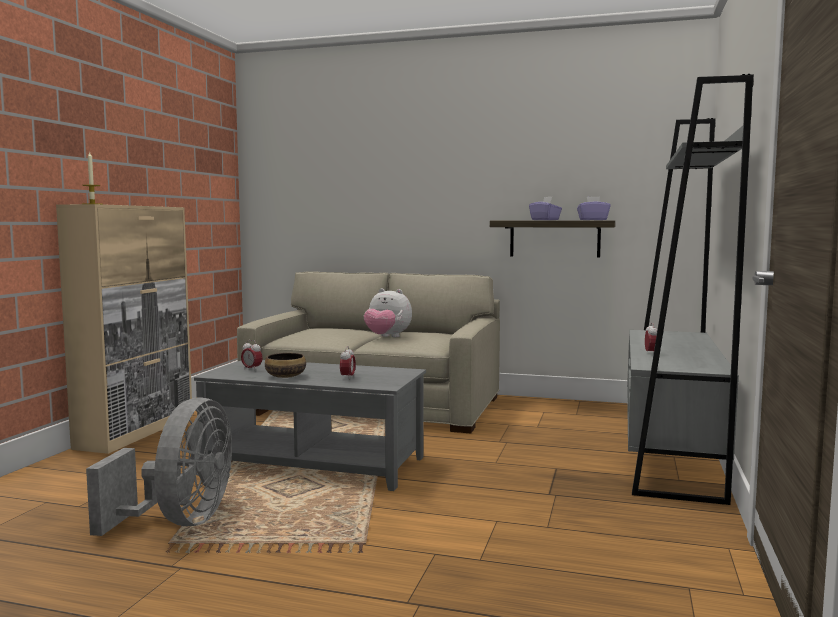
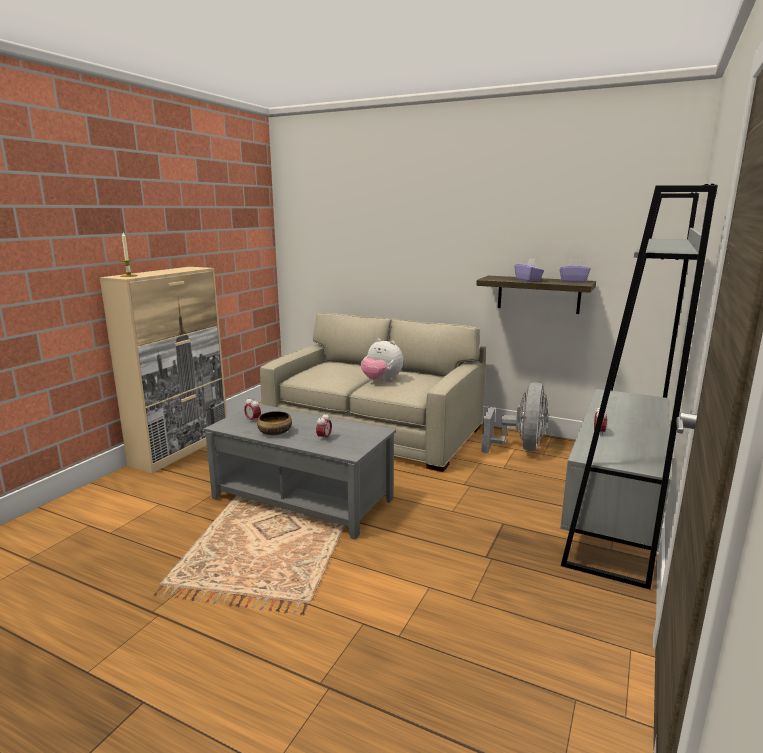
camera: 10 degrees right, 10 degrees up
grey fan [86,397,232,536] -> grey fan moved to [481,382,549,453]

